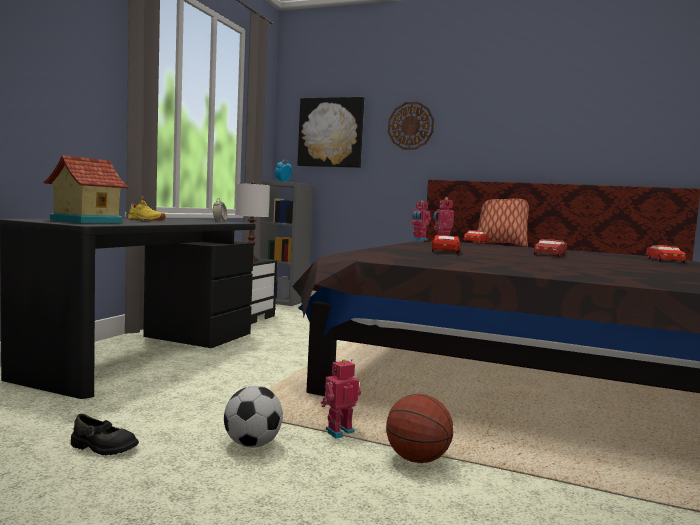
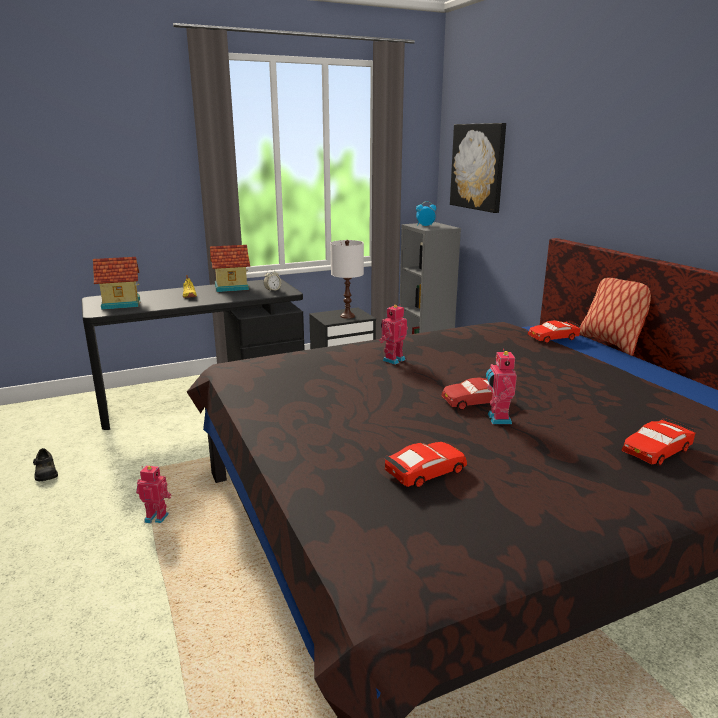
camera: 45 degrees right, 15 degrees up
football [224,386,283,447] -> none
basketball [386,394,453,463] -> none
wall clock [388,102,434,150] -> none
toy robot [410,200,431,241] -> toy robot moved to [486,349,517,424]
red toy car [432,235,460,254] -> red toy car moved to [384,442,467,488]
none -> toy house [210,245,250,292]

